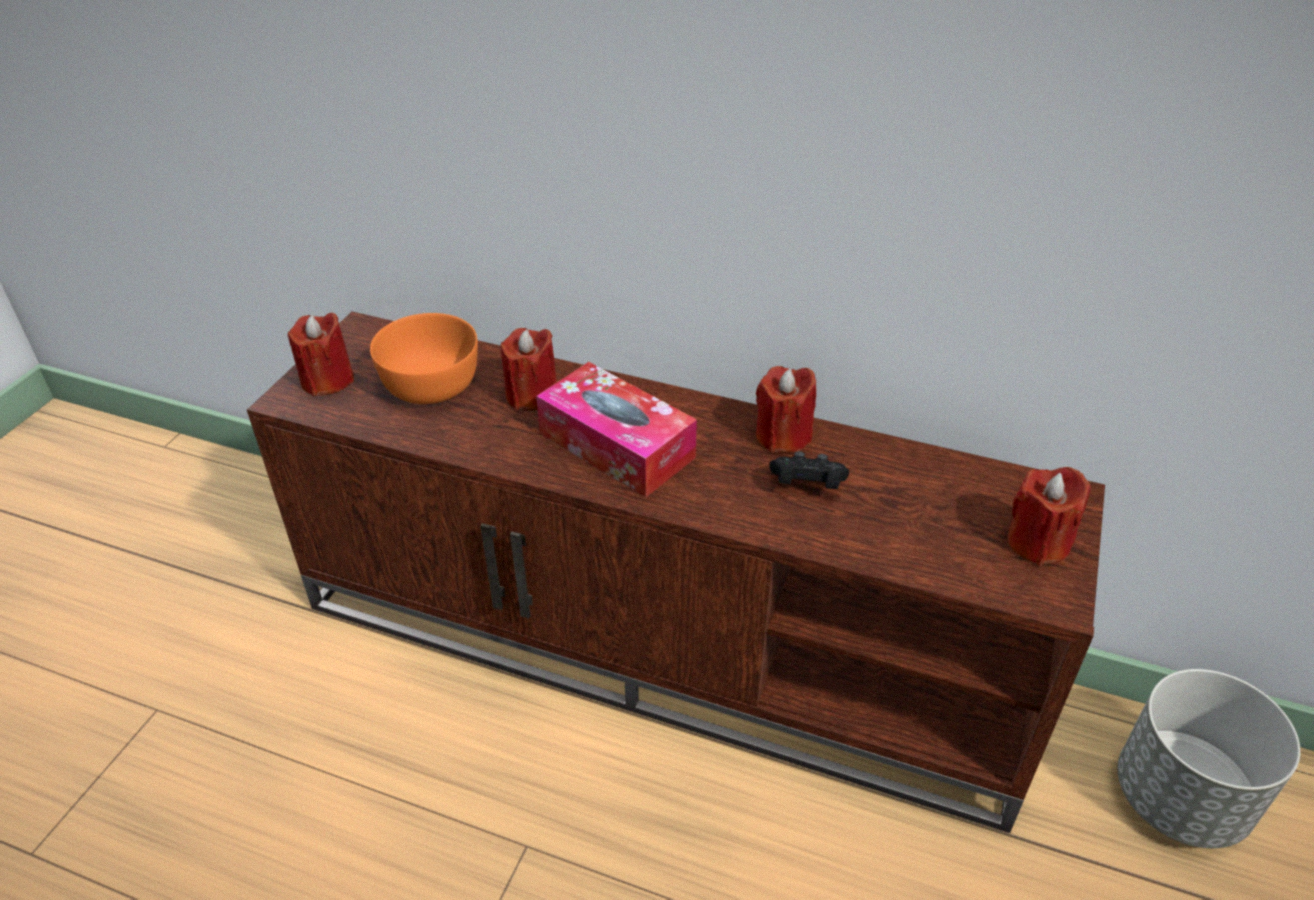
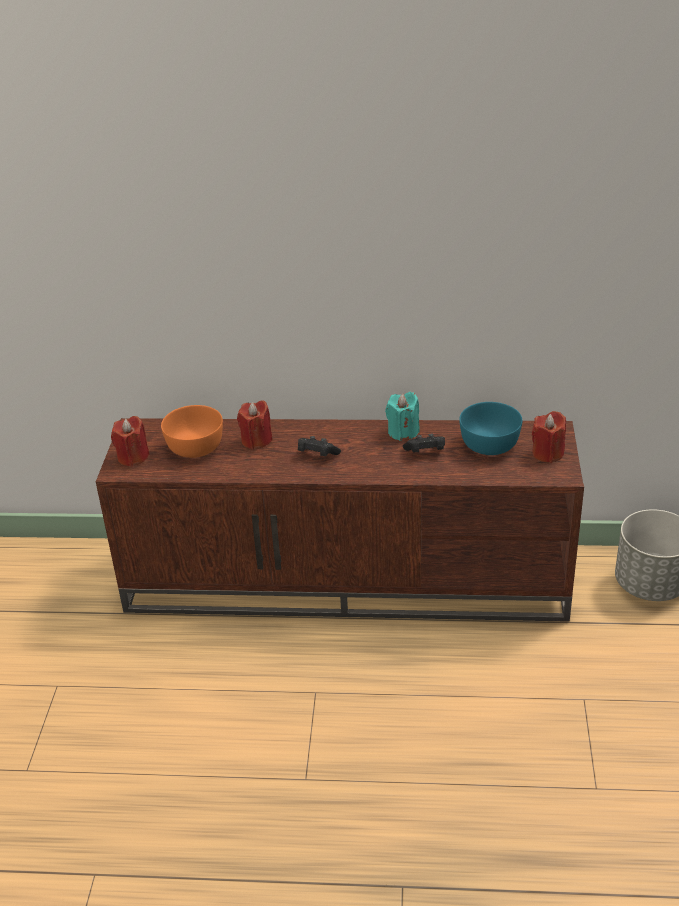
camera: 15 degrees left, 5 degrees down
tissue box [536,362,697,497] -> black game controller [298,436,341,456]
red candle [756,366,816,453] -> turquoise candle [385,392,420,441]
none -> turquoise bowl [459,402,522,455]

